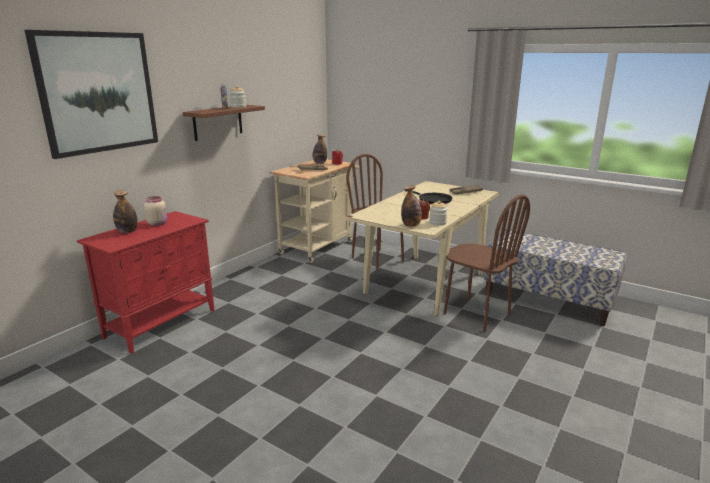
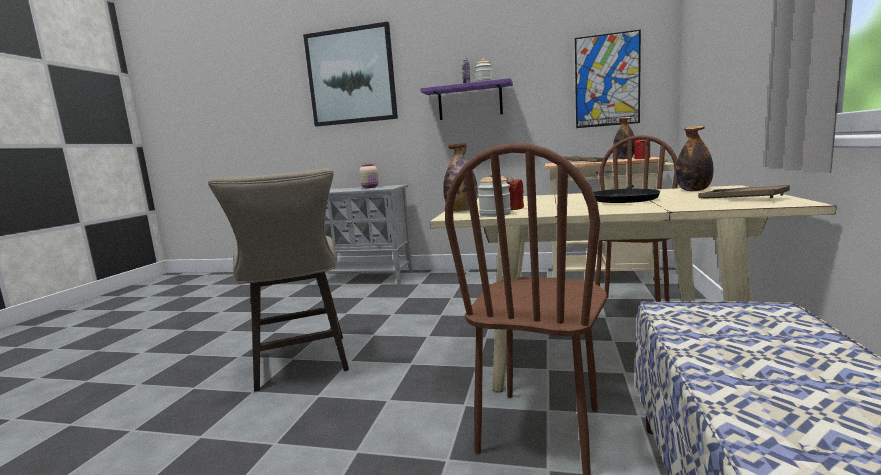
camera: 70 degrees right, 10 degrees down
red cabinet [77,211,215,354] -> grey cabinet [316,184,413,285]
bottle [113,190,138,233] -> bottle moved to [676,126,714,191]
brown shelf [183,105,265,141] -> purple shelf [420,78,513,120]
none -> beige stool [208,168,349,392]
none -> picture [575,30,641,128]

